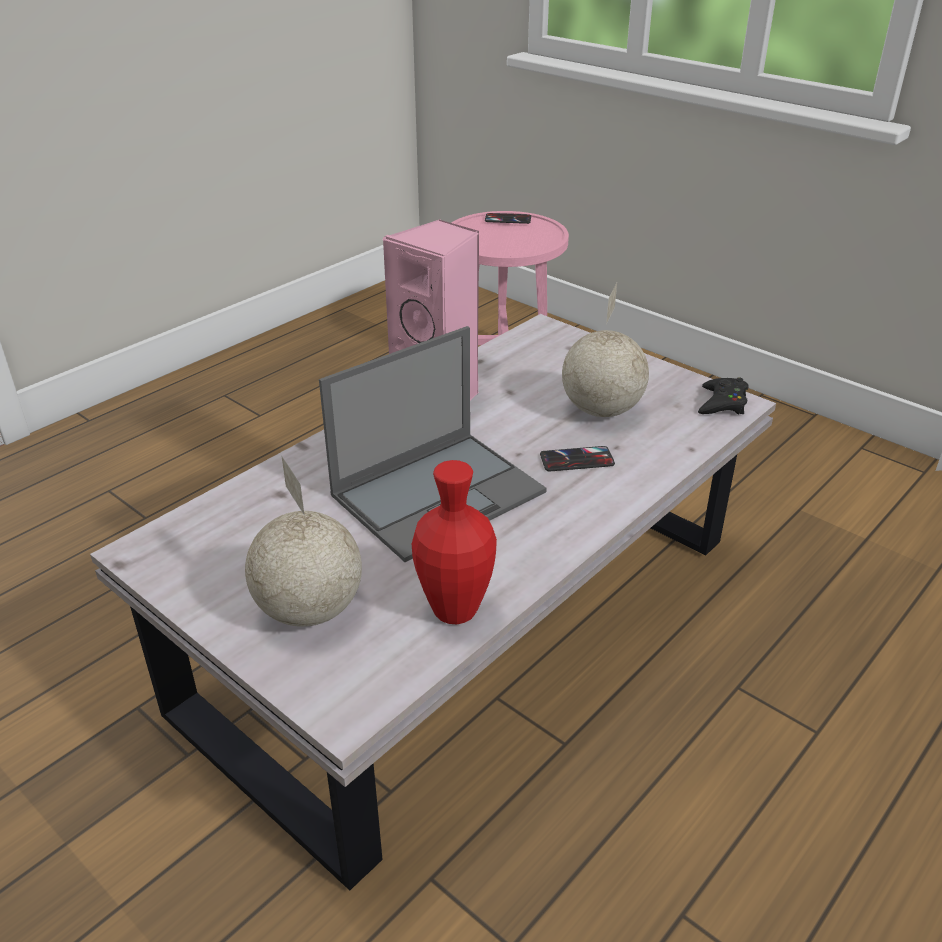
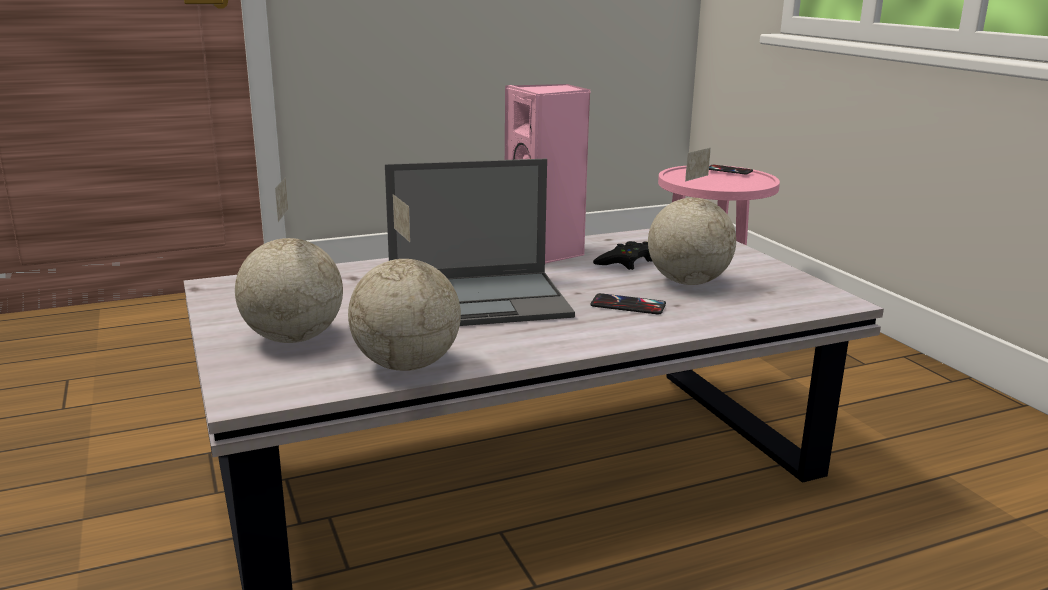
camera: 25 degrees right, 15 degrees down
red vase [412,460,497,624] -> globe [348,194,461,371]
black game controller [698,378,749,415] -> black game controller moved to [593,241,652,270]

